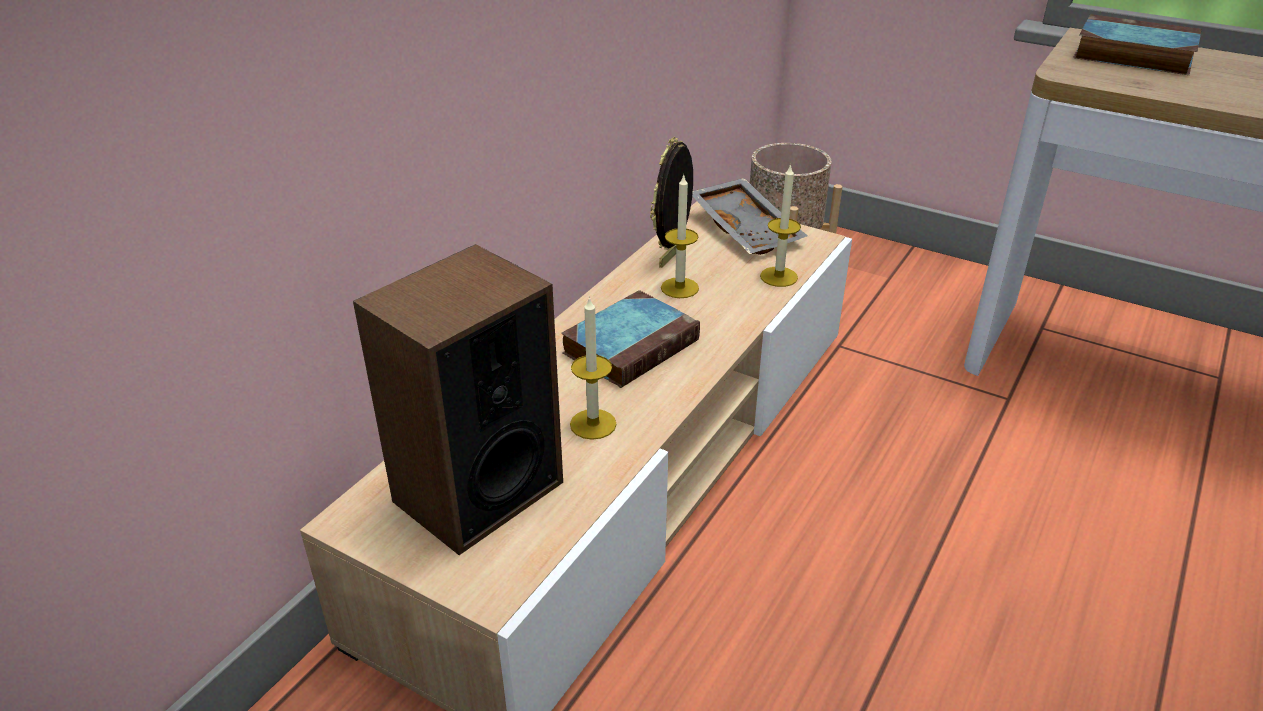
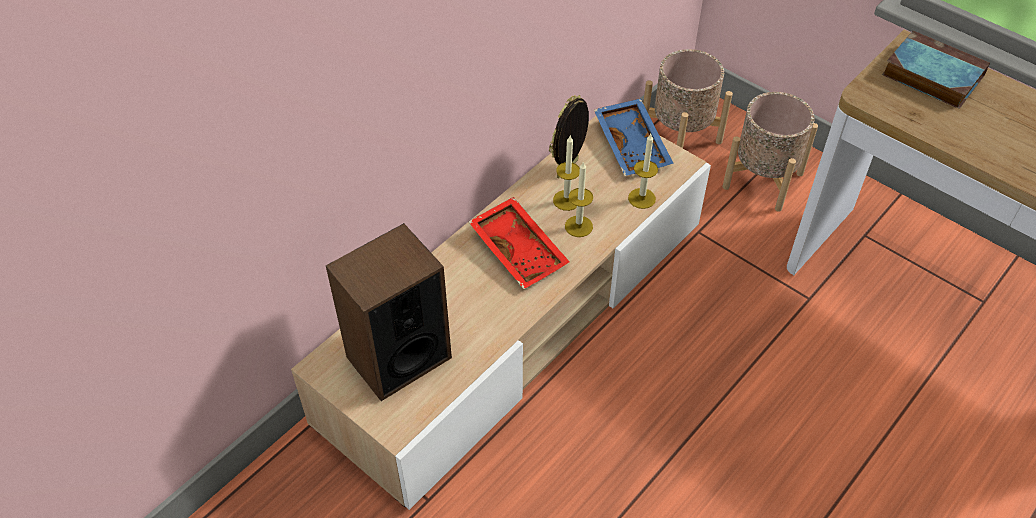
camera: 10 degrees right, 15 degrees up
book [561,290,700,388] -> red tray [468,197,570,289]
candle [570,296,617,440] -> candle moved to [565,161,593,237]
grey tray [692,178,807,255] -> blue tray [594,99,674,176]
none -> beige planter [722,92,818,212]

